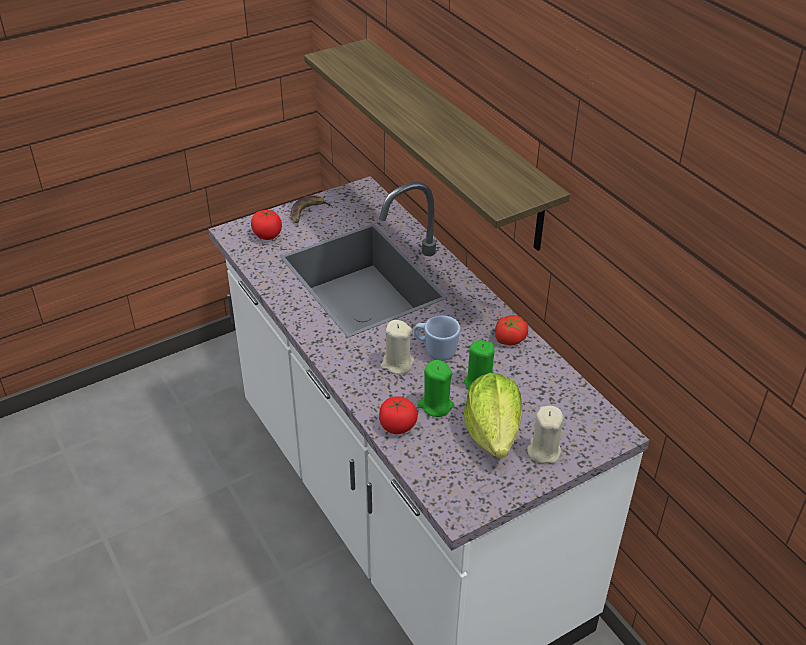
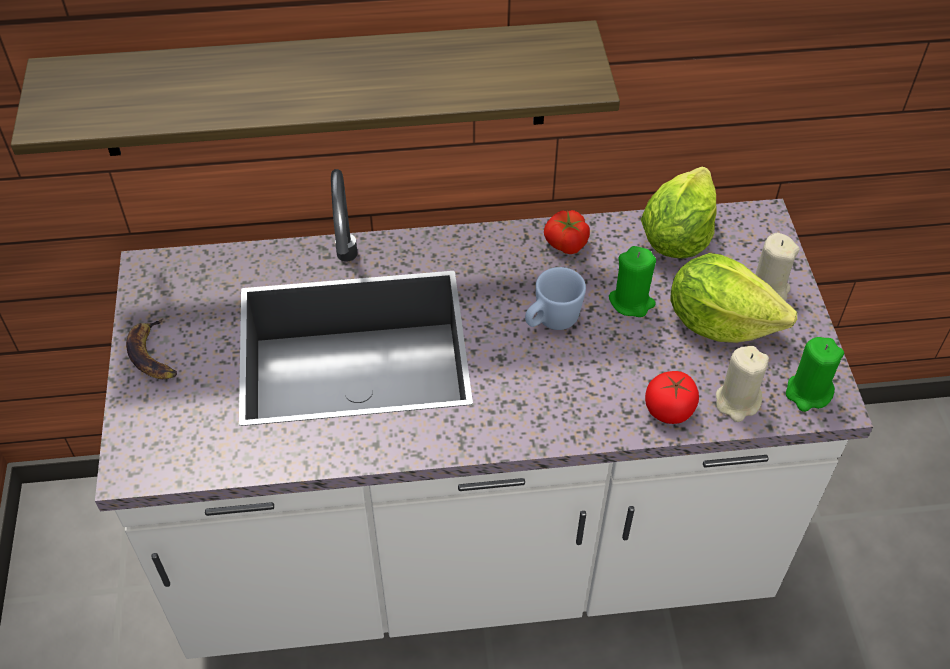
camera: 65 degrees left, 10 degrees up
tomato [251,210,282,240] -> none
beige candle [380,320,414,374] -> beige candle moved to [716,345,769,422]
green candle [418,360,454,417] -> green candle moved to [786,337,844,412]
none -> lettuce [641,167,717,258]

